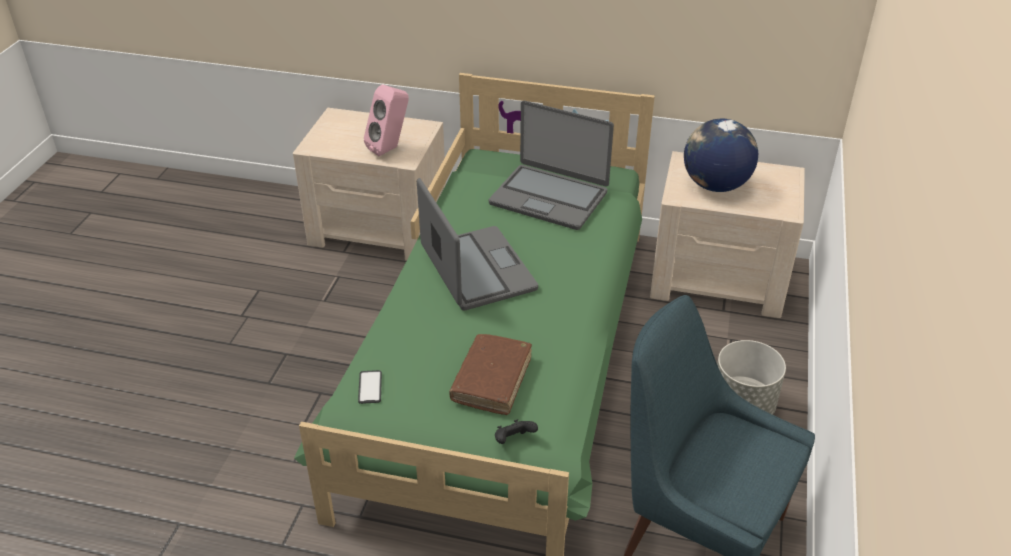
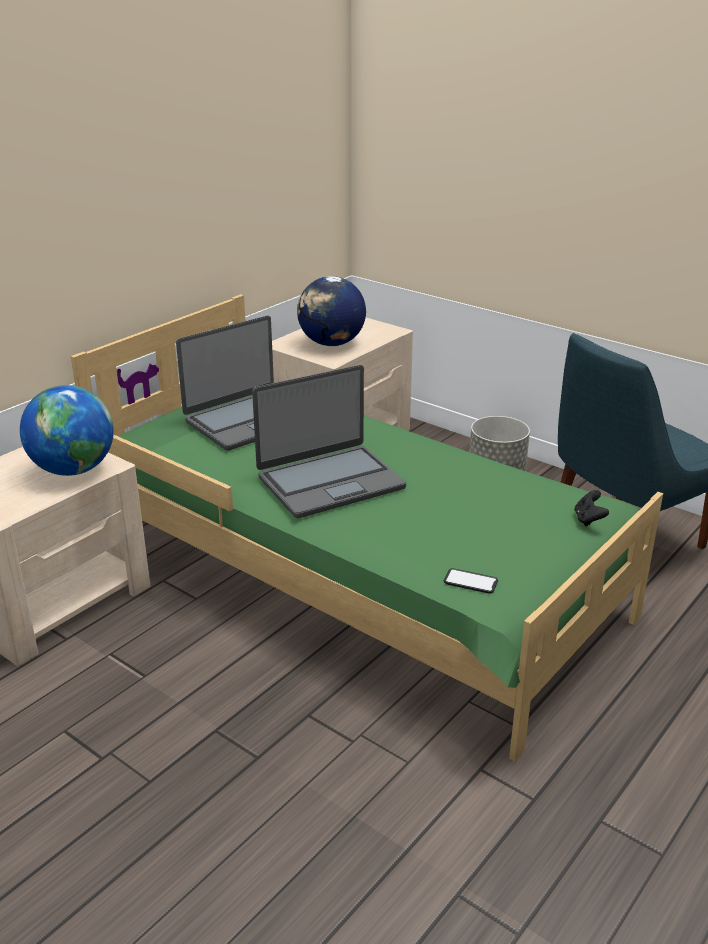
camera: 65 degrees left, 10 degrees down
pink speaker [364,84,409,156] -> globe [20,385,114,476]
laptop [417,178,538,311] -> laptop turned 150 degrees clockwise [252,365,406,518]
brown book [449,334,532,415] -> none

